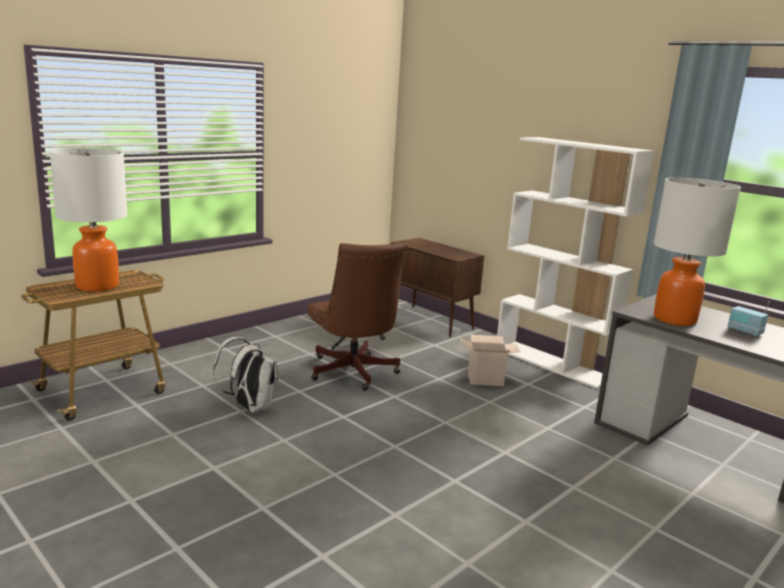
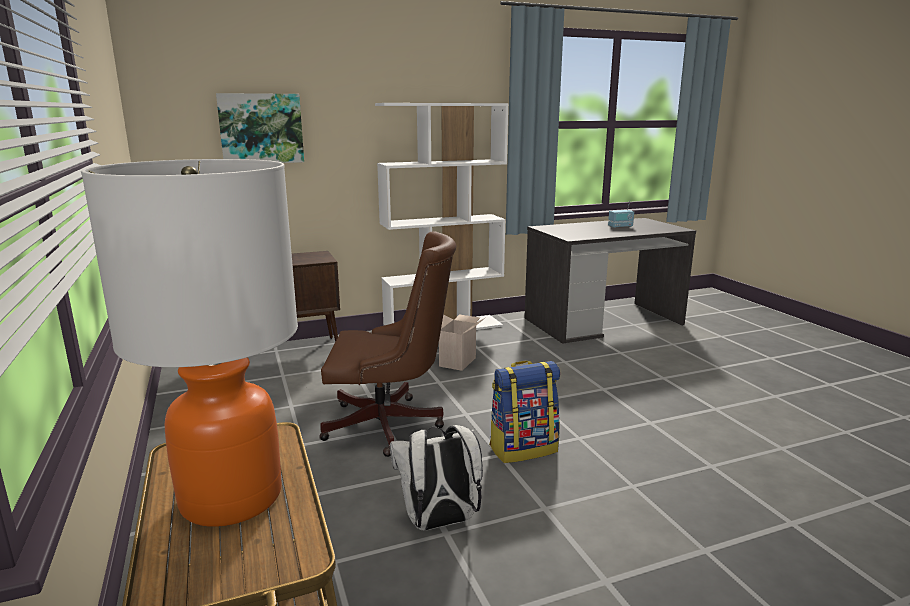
camera: 65 degrees left, 0 degrees up
table lamp [654,178,741,326] -> none
none -> picture [216,93,304,163]
none -> backpack [489,361,560,463]

